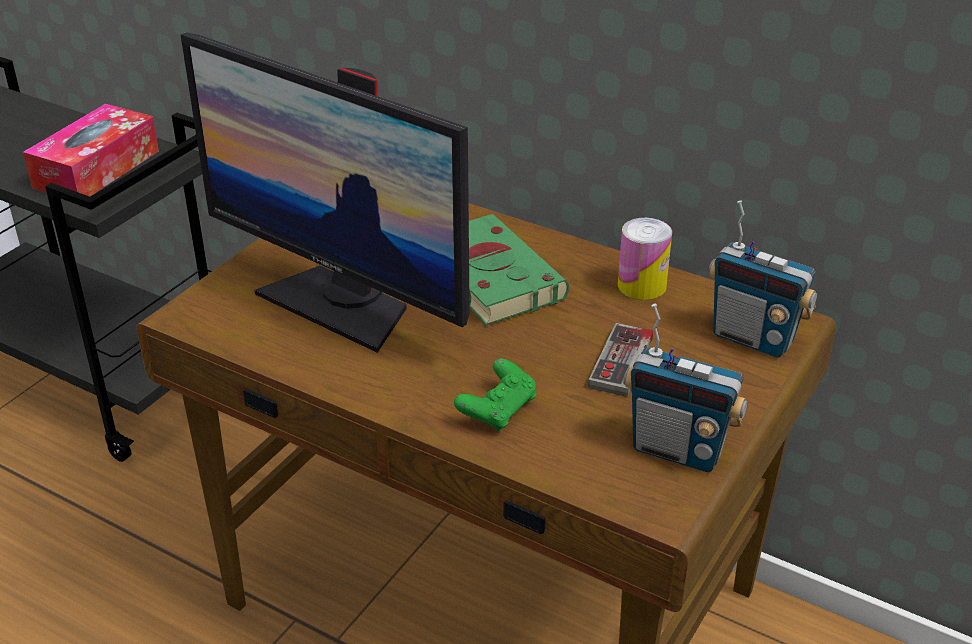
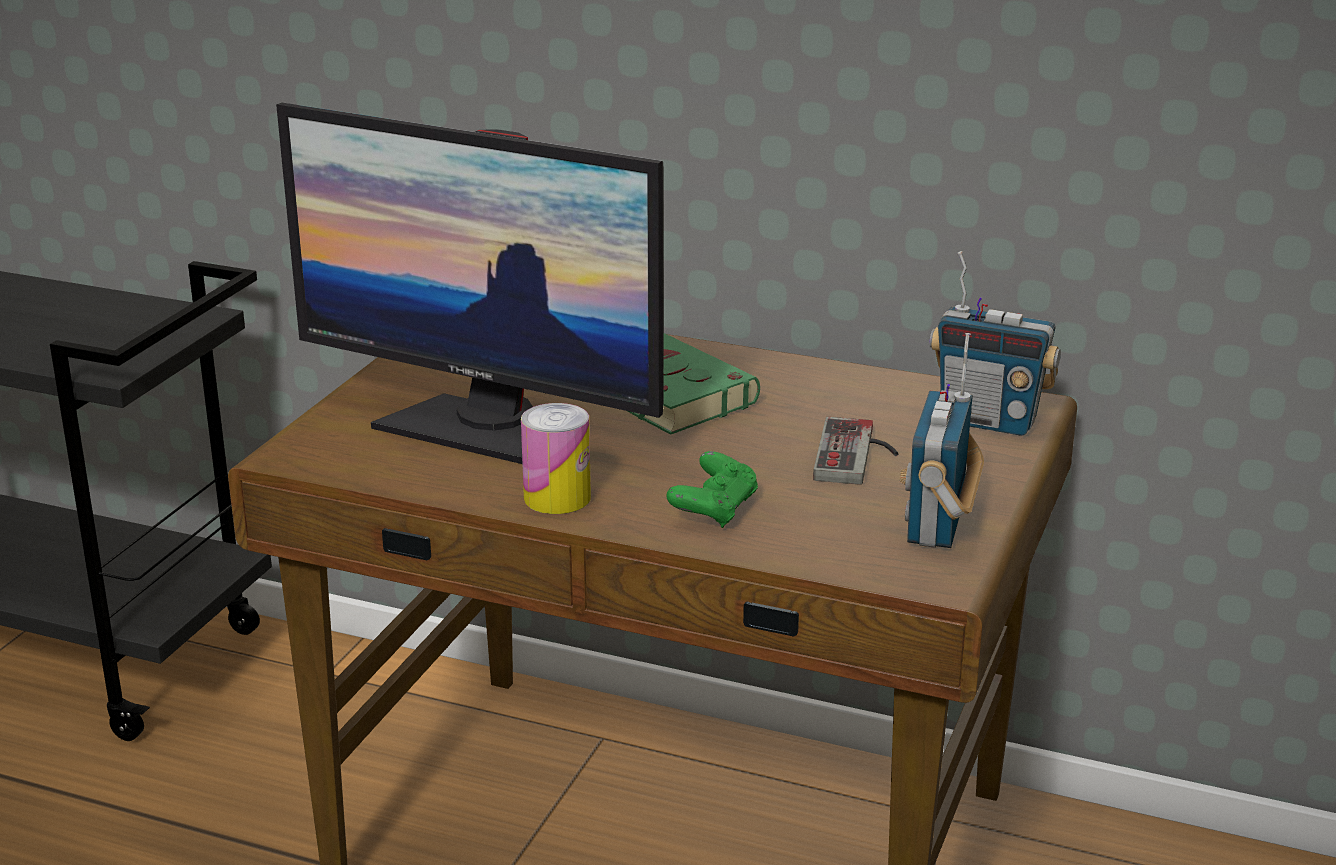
camera: 10 degrees left, 10 degrees down
tissue box [23,104,159,197] -> none
can [618,218,672,300] -> can moved to [521,403,591,514]
radio [623,304,748,472] -> radio turned 90 degrees clockwise [900,333,984,548]

